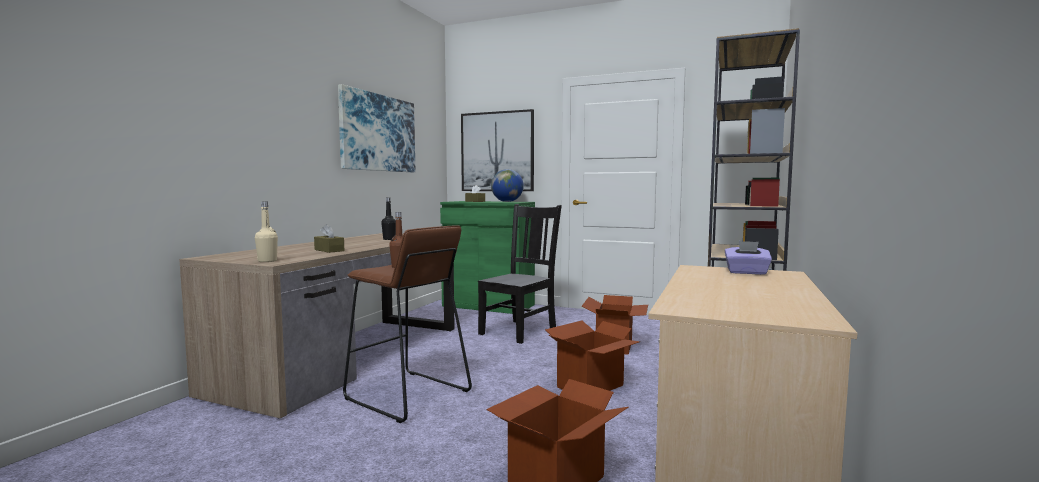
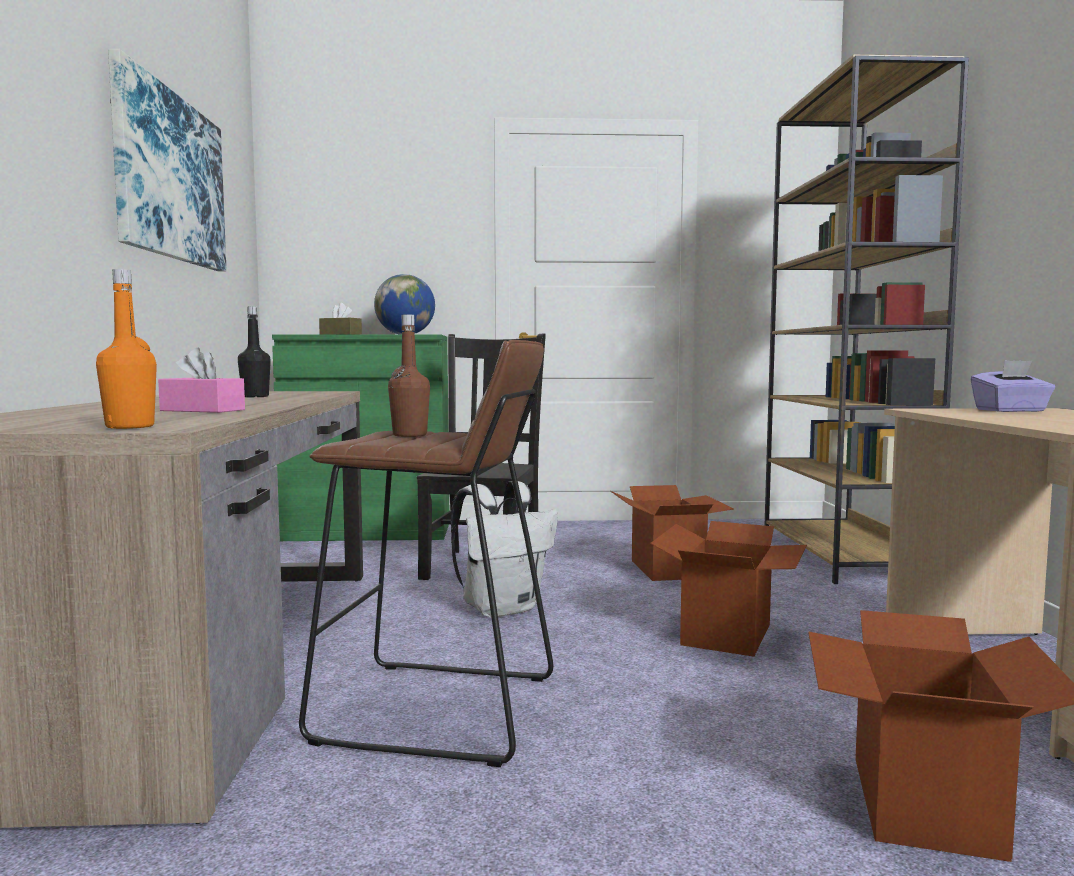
camera: 25 degrees left, 0 degrees up
beige bottle [255,202,278,262] -> orange bottle [96,269,157,429]
brown tissue box [314,224,344,253] -> pink tissue box [158,348,245,413]
picture [461,109,534,191] -> none
none -> white backpack [451,481,558,617]

